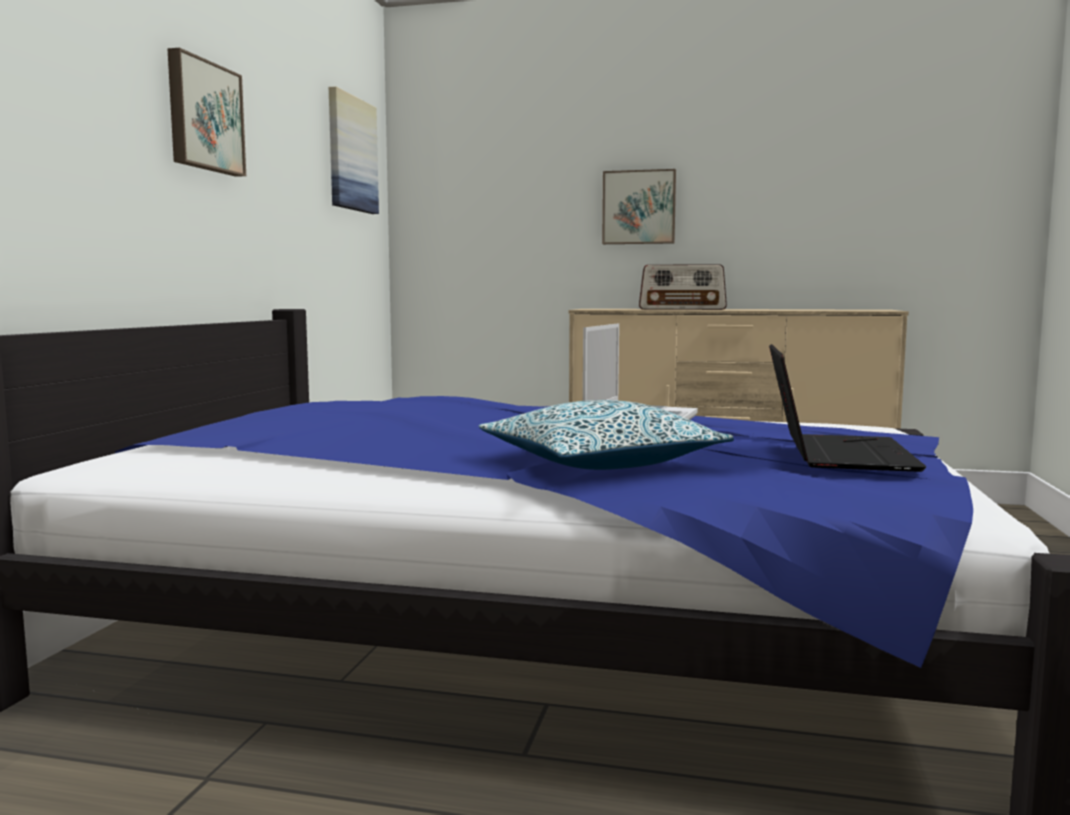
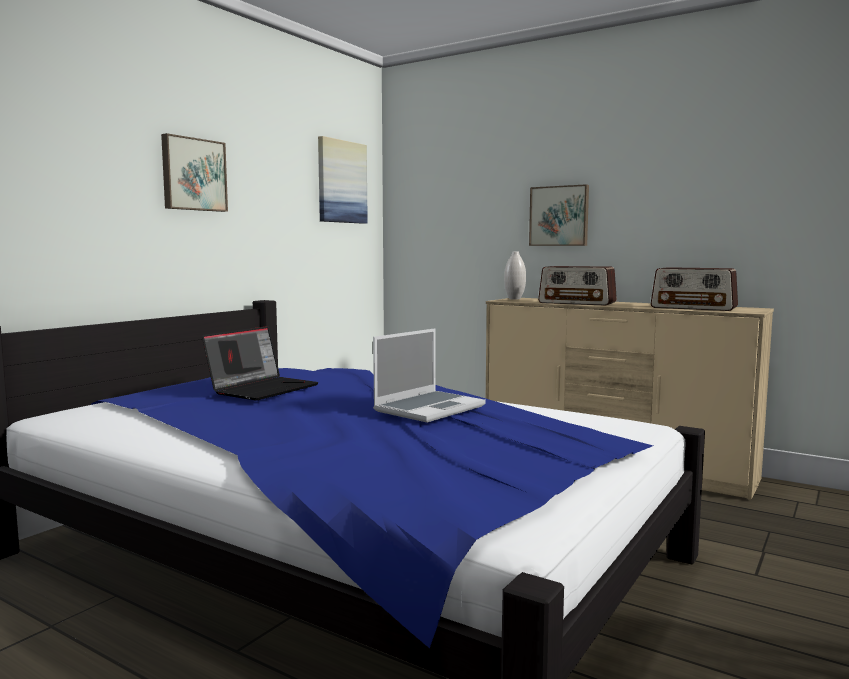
camera: 20 degrees right, 0 degrees up
pillow [479,400,734,470] -> none
laptop [769,344,927,472] -> laptop moved to [202,326,319,400]
none -> white vase [504,251,526,300]
none -> radio [651,267,738,311]

